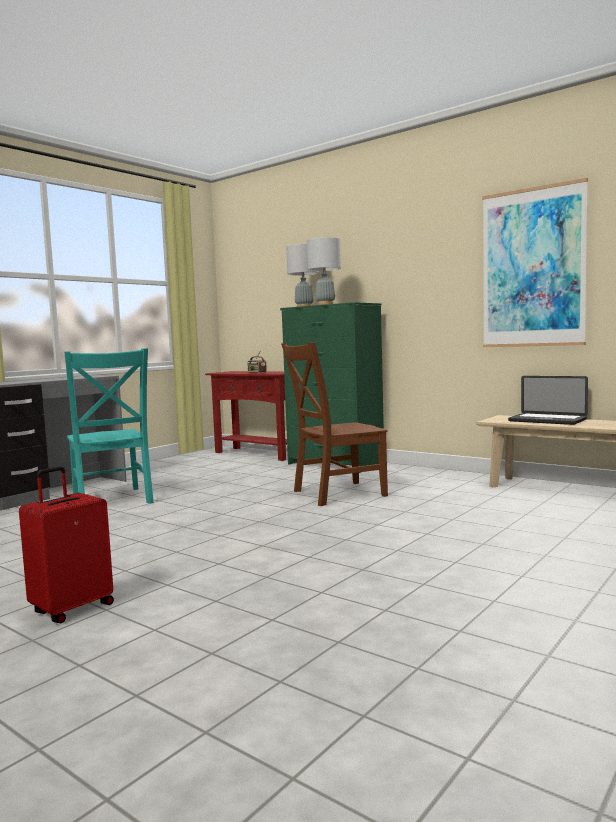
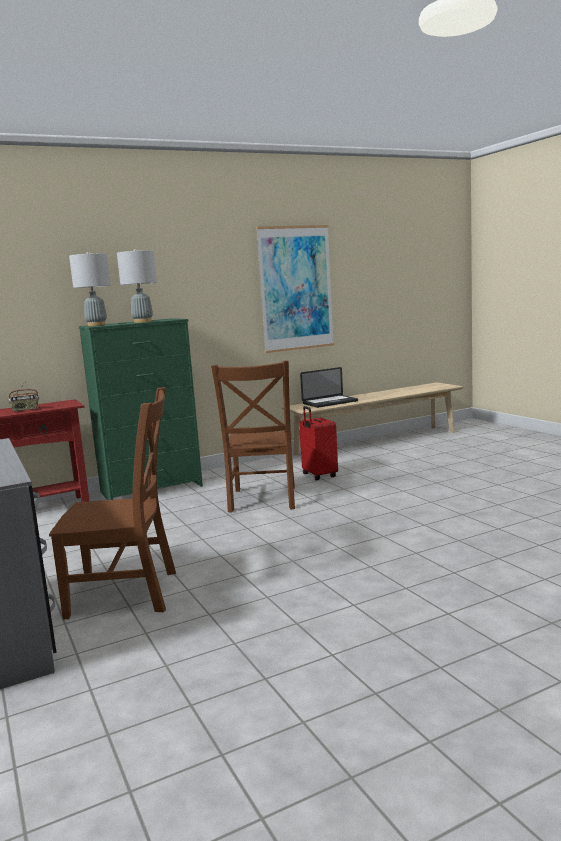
camera: 65 degrees left, 5 degrees up
red suitcase [19,466,114,623] -> red suitcase moved to [299,406,338,480]
turquoise chair [64,348,154,504] -> brown chair [49,387,176,620]

